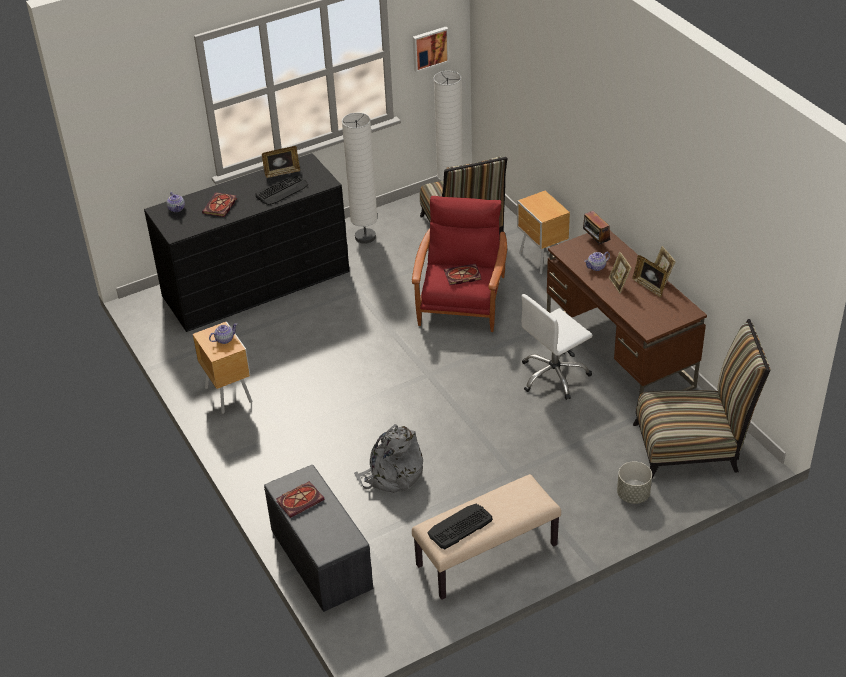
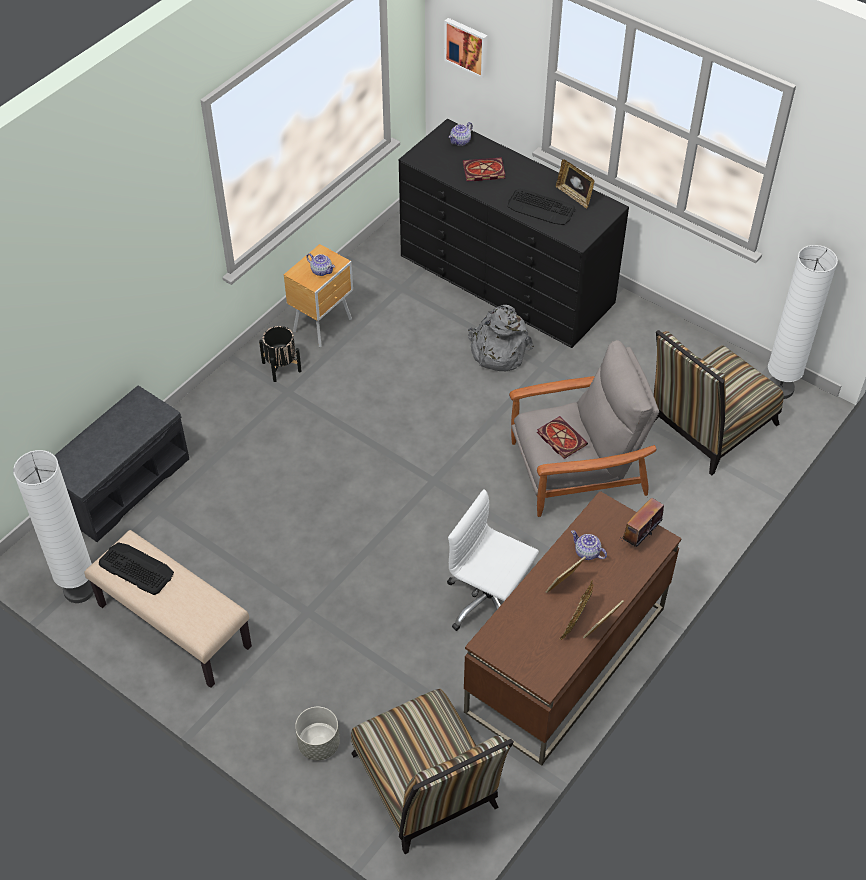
camera: 65 degrees right, 10 degrees up
book [276,481,325,518] -> none
white floor lamp [342,113,378,244] -> white floor lamp moved to [13,450,94,603]
grey backpack [354,424,423,493] -> grey backpack moved to [468,305,534,371]
red armchair [412,196,507,332] -> grey armchair [509,340,659,517]
picture [413,27,449,72] -> picture moved to [444,18,487,79]
brown nightstand [517,191,570,274] -> none
none -> black planter [259,326,301,382]

